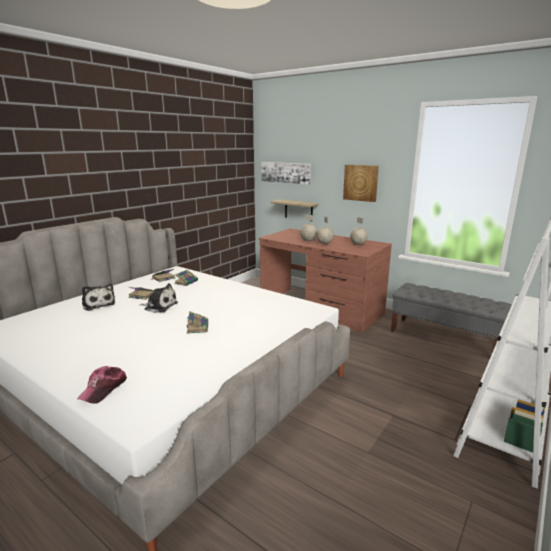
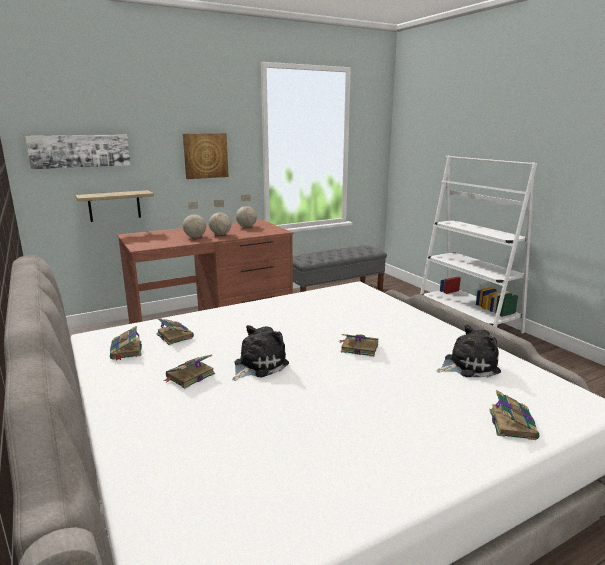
camera: 65 degrees left, 0 degrees up
cap [77,366,127,404] -> book [489,390,540,440]
plush toy [82,284,115,311] -> plush toy moved to [437,324,501,377]

